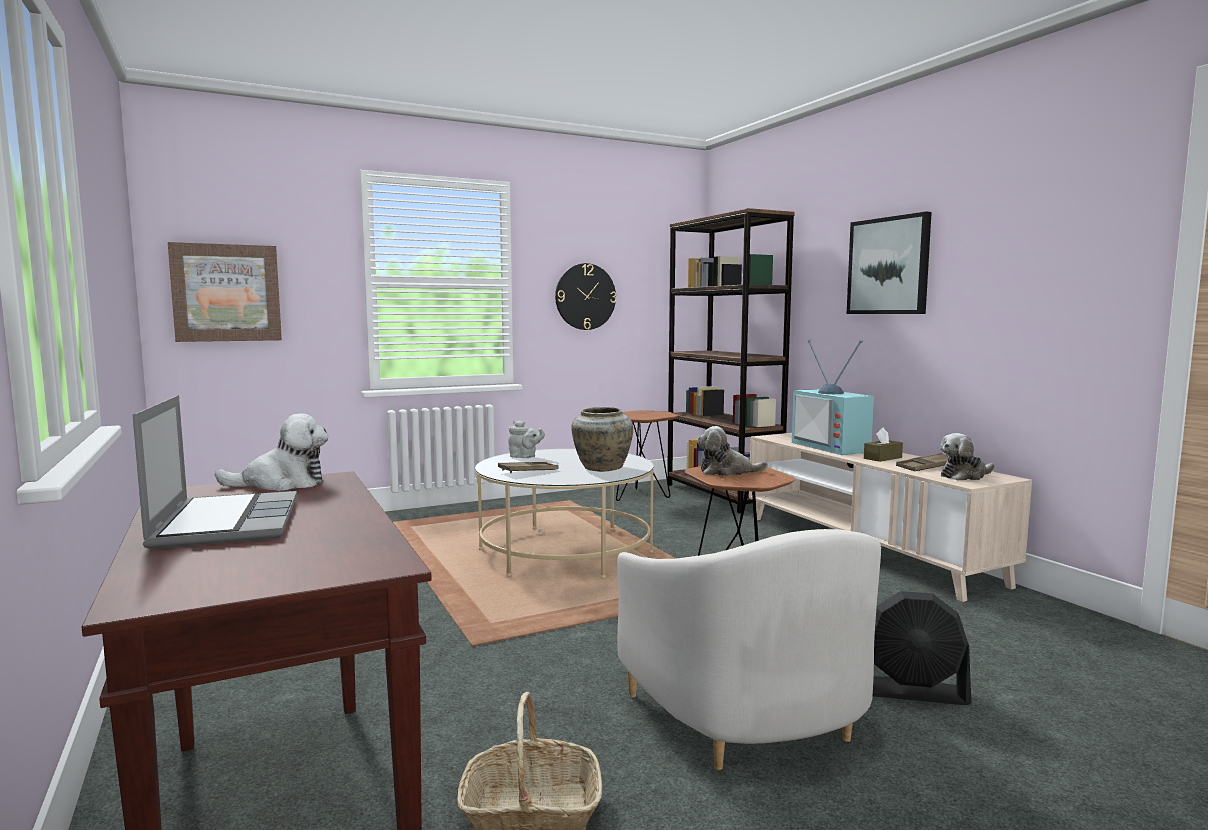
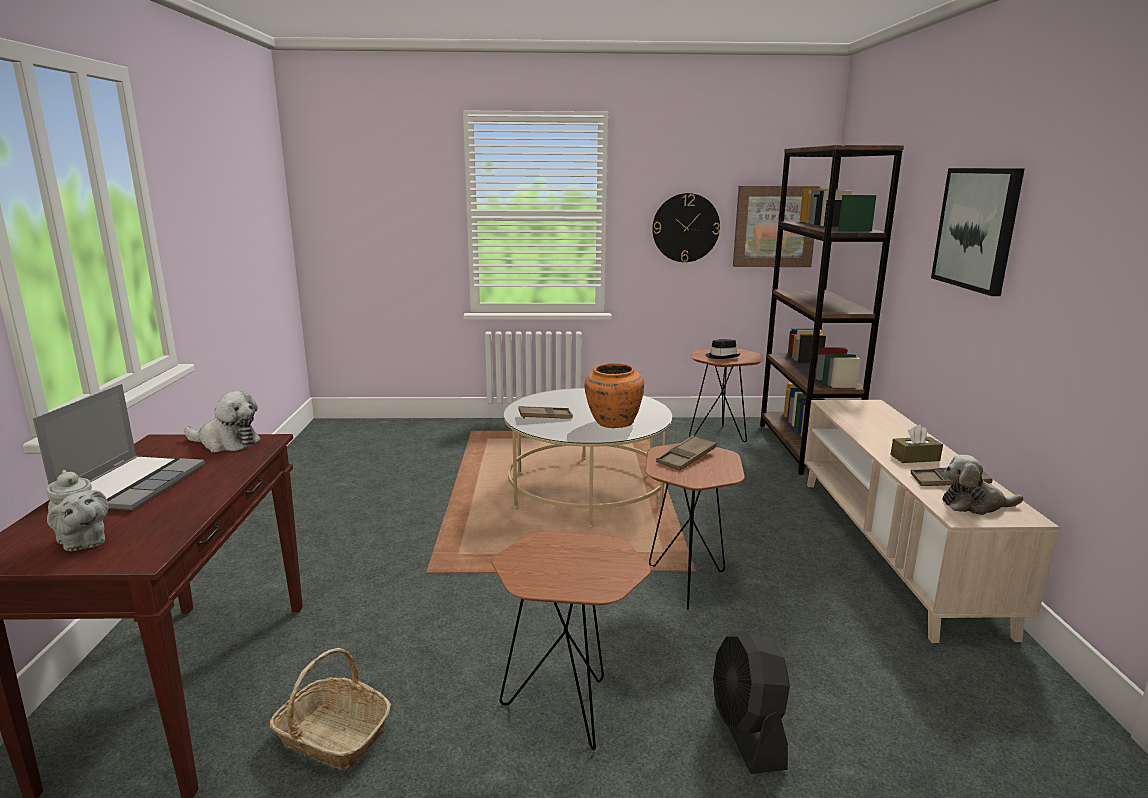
camera: 25 degrees right, 10 degrees up
picture [168,242,282,342] -> picture moved to [733,186,820,267]
grey teapot [508,420,545,458] -> grey teapot moved to [46,470,108,551]
beige vase [571,407,633,472] -> orange vase [584,363,644,428]
white armchair [617,529,881,770] -> brown side table [492,532,651,751]
plush toy [697,426,768,476] -> brown tray [656,435,717,470]
television [792,339,874,455] -> none
black fan [873,591,972,705] -> black fan turned 45 degrees clockwise [713,631,790,774]
none -> black hat [705,339,740,359]

